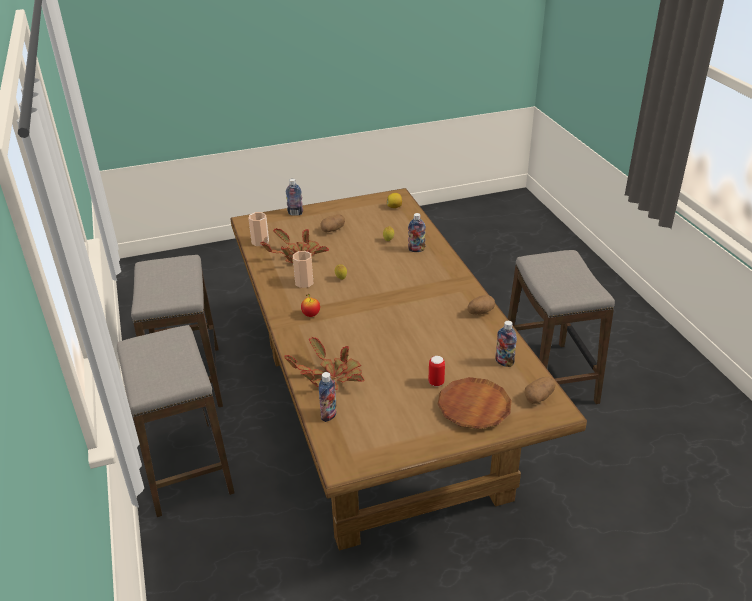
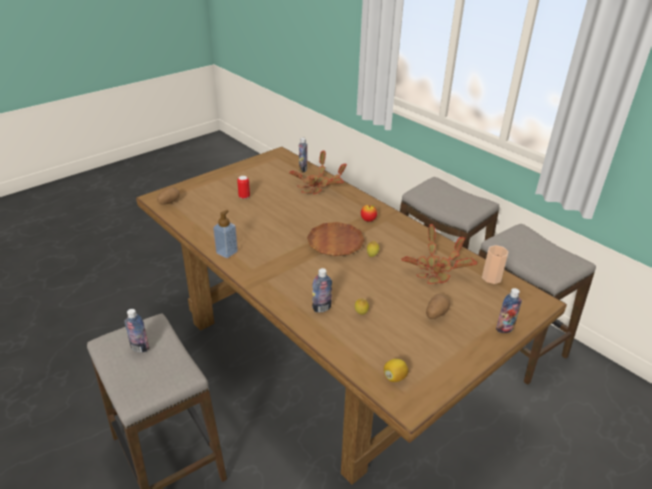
camera: 155 degrees right, 0 degrees up
cup [293,251,314,288] -> none
brown plate [438,377,512,429] -> brown plate moved to [307,222,365,256]
potato [468,295,495,315] -> soap dispenser [213,210,238,258]
bottle [495,321,517,367] -> bottle moved to [124,309,149,352]

